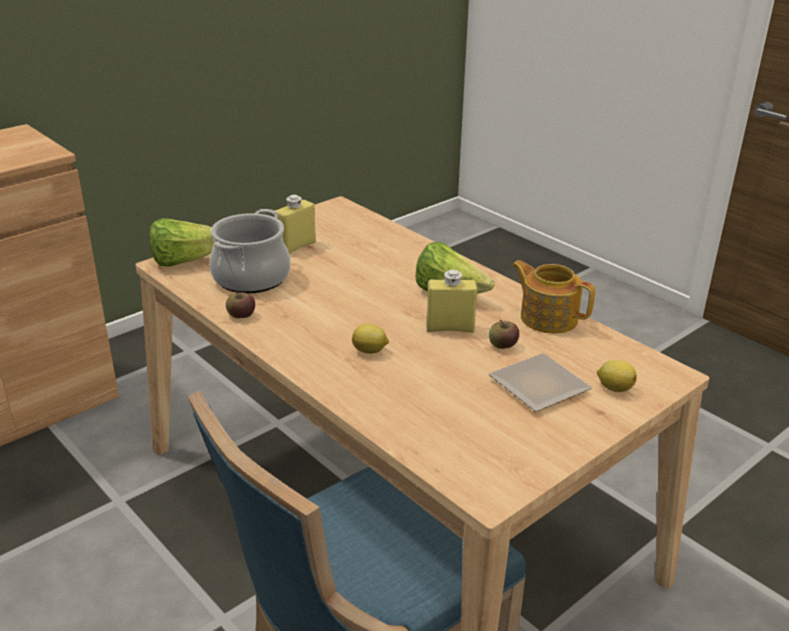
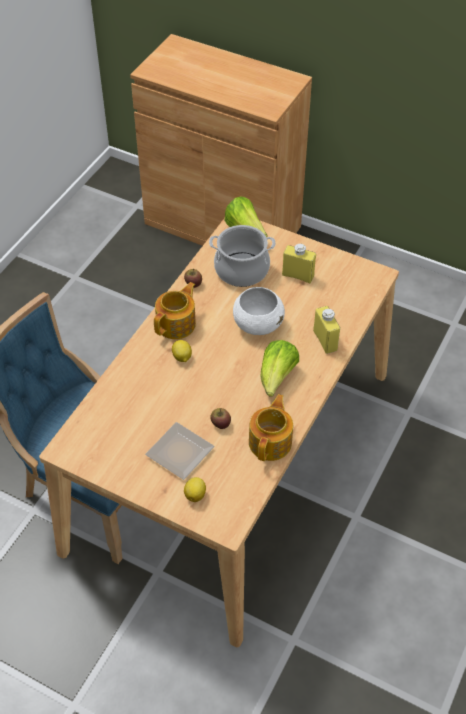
camera: 70 degrees right, 20 degrees up
yellow bottle [426,270,477,333] -> yellow bottle moved to [313,306,340,354]
none -> teapot [154,282,196,339]
none -> white bowl [233,287,285,335]

